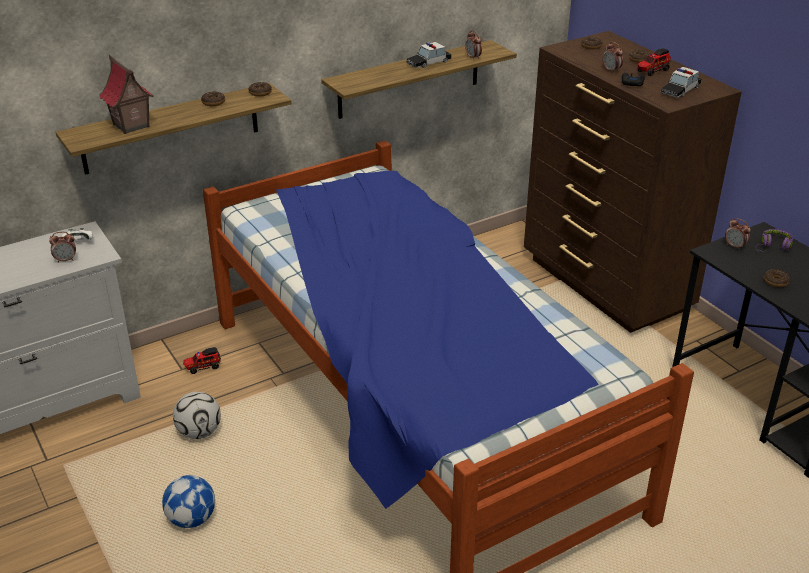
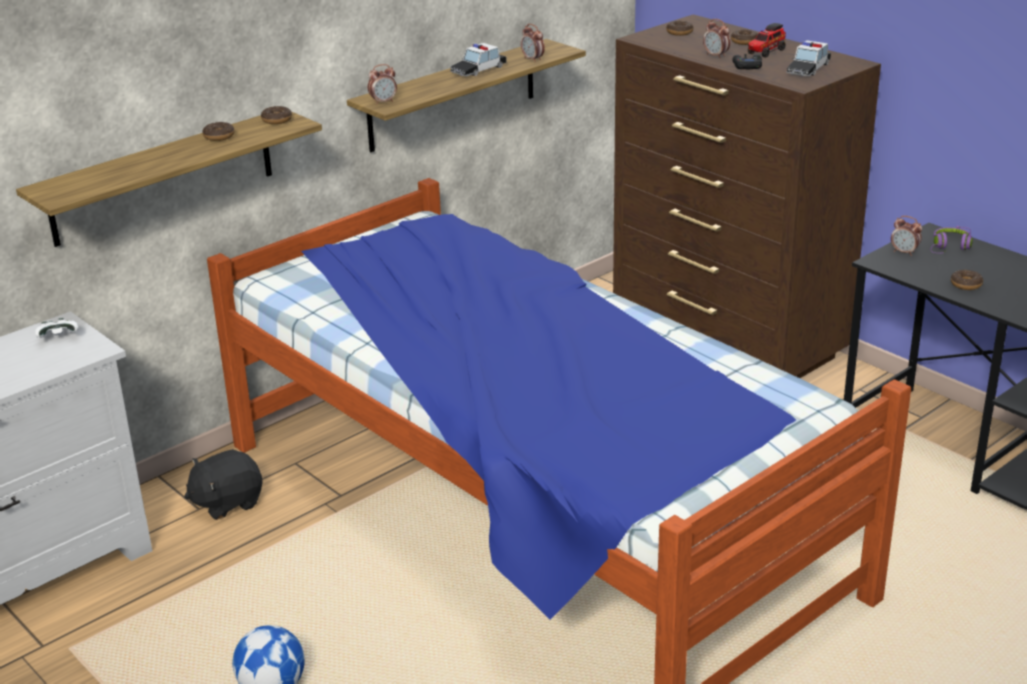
camera: 10 degrees left, 5 degrees down
alarm clock [49,232,76,263] -> alarm clock moved to [368,64,397,105]
toy house [99,55,153,134] -> none
football [173,392,221,439] -> none
toy truck [183,347,221,374] -> black plush toy [184,449,262,520]

